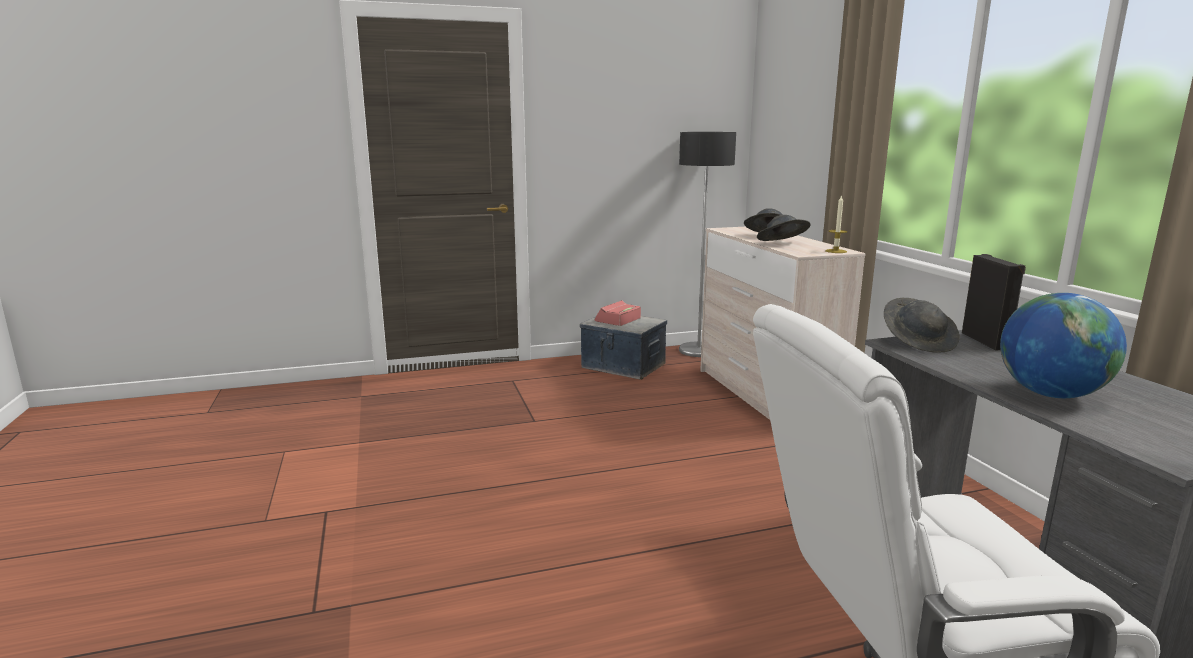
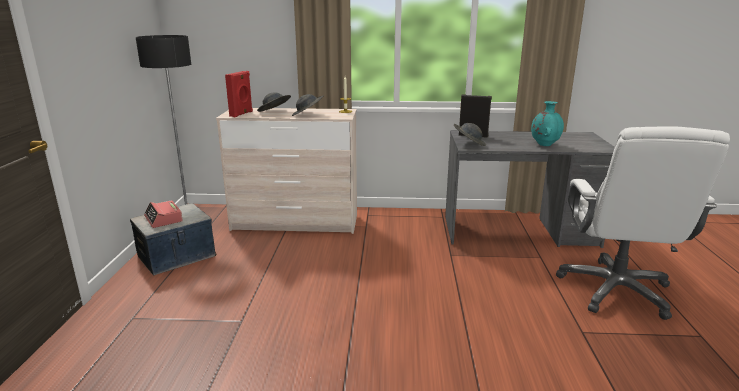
camera: 70 degrees left, 5 degrees up
globe [1000,293,1127,398] -> turquoise vase [531,101,564,146]
none -> red speaker [225,71,253,117]

